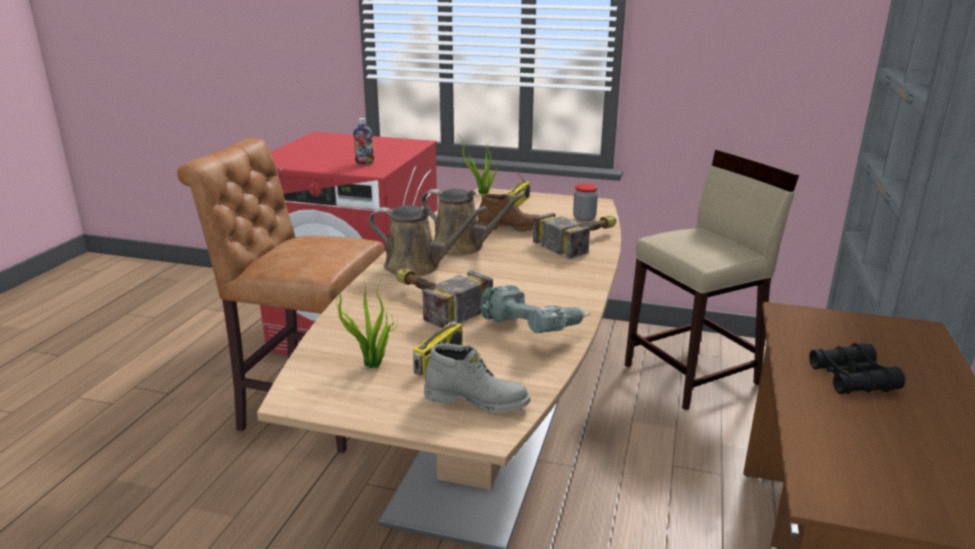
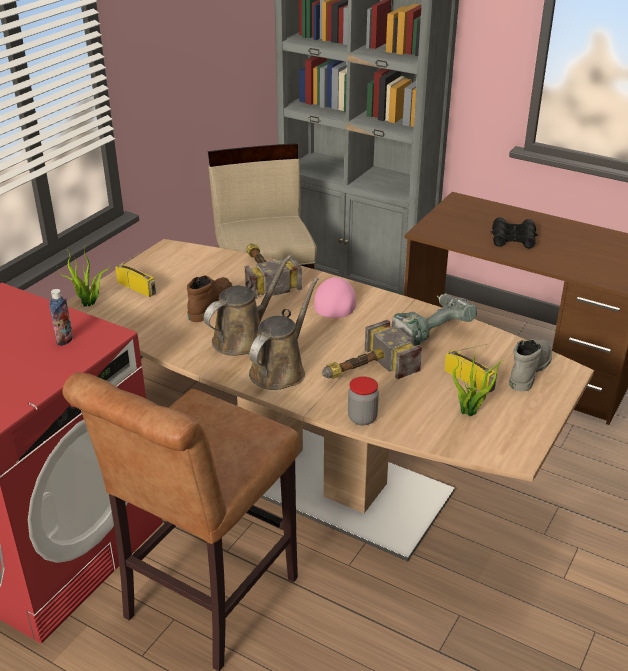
camera: 75 degrees left, 10 degrees up
jar [573,184,598,222] -> jar moved to [348,376,379,425]
none -> pink cap [314,277,356,318]

